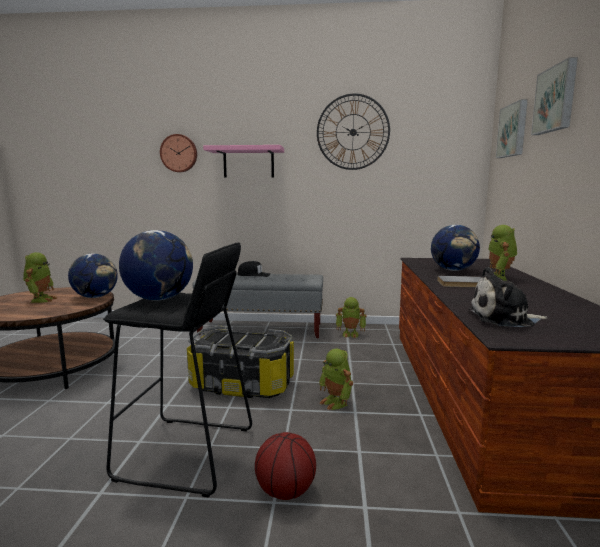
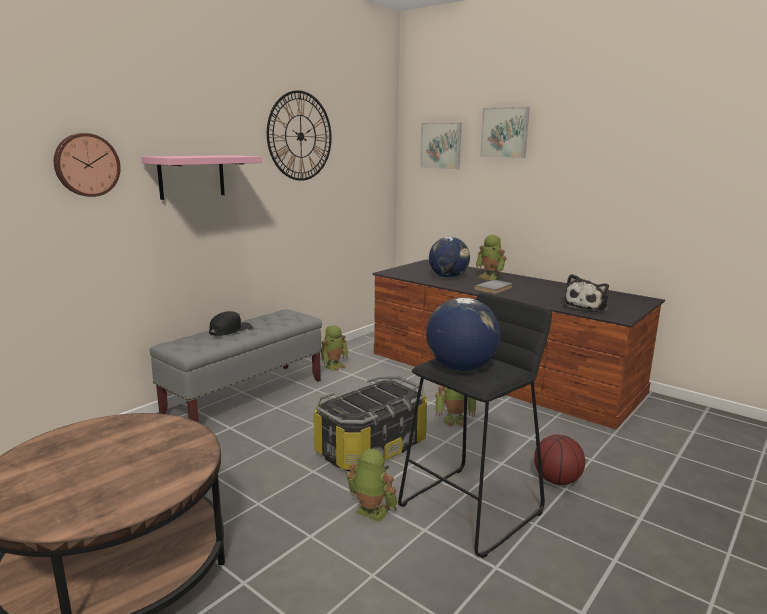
camera: 55 degrees left, 5 degrees up
toy robot [23,252,57,303] -> toy robot moved to [346,449,398,522]
globe [68,254,118,298] -> none

